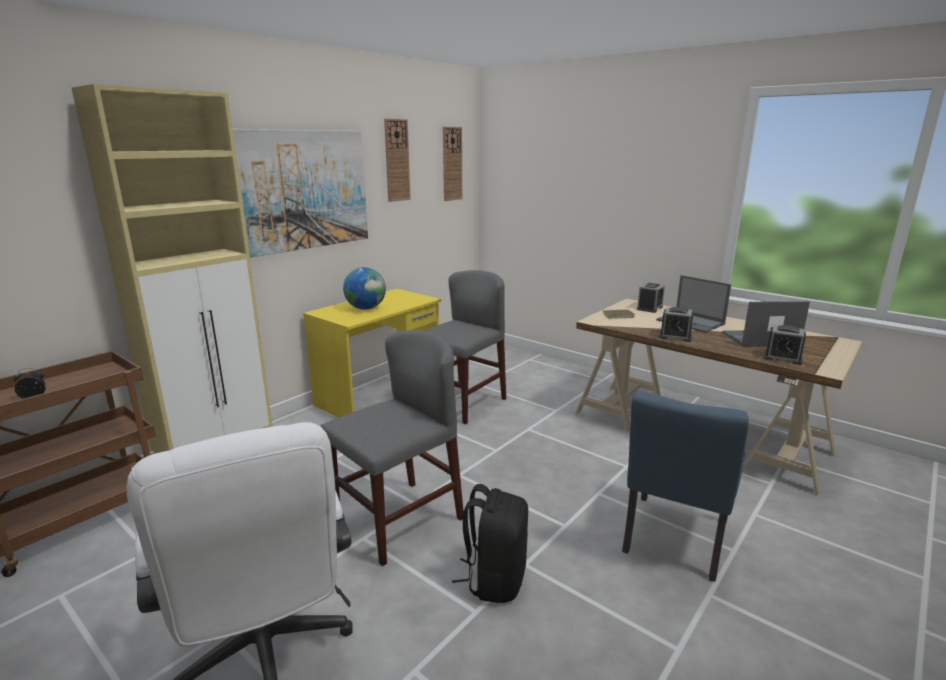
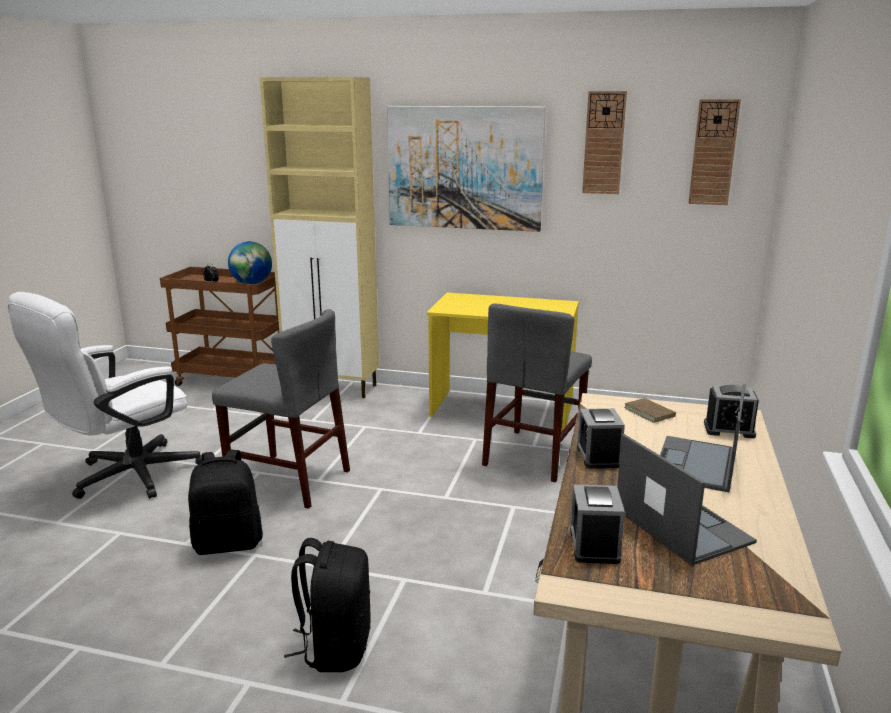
camera: 65 degrees right, 0 degrees up
globe [343,267,386,310] -> globe moved to [228,241,272,284]
grey chair [424,270,506,424] -> grey chair turned 105 degrees clockwise [482,304,592,482]
blue chair [622,391,749,582] -> black backpack [284,538,371,672]

